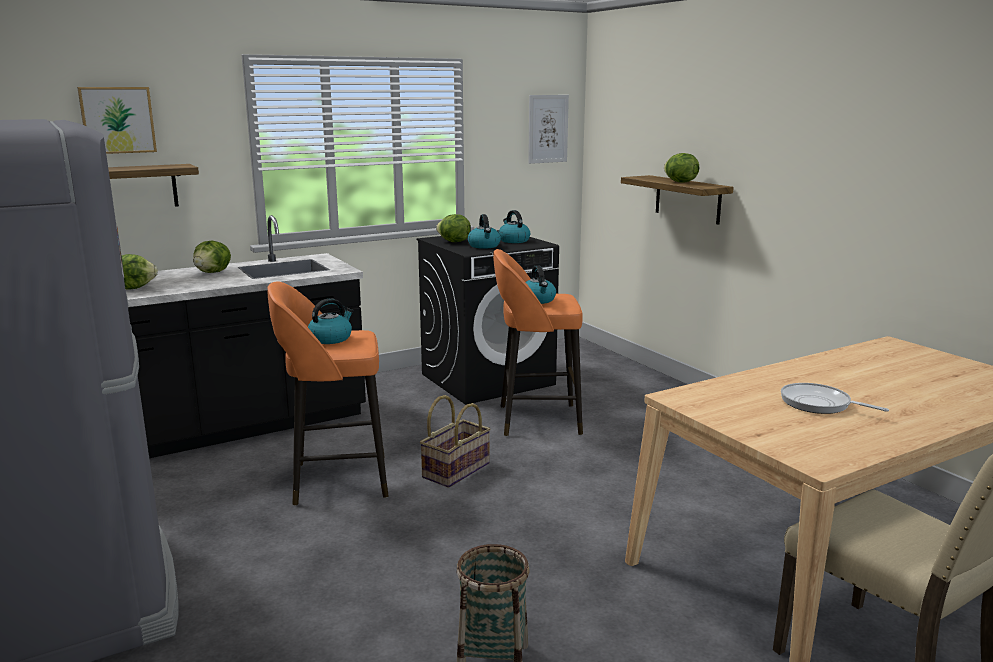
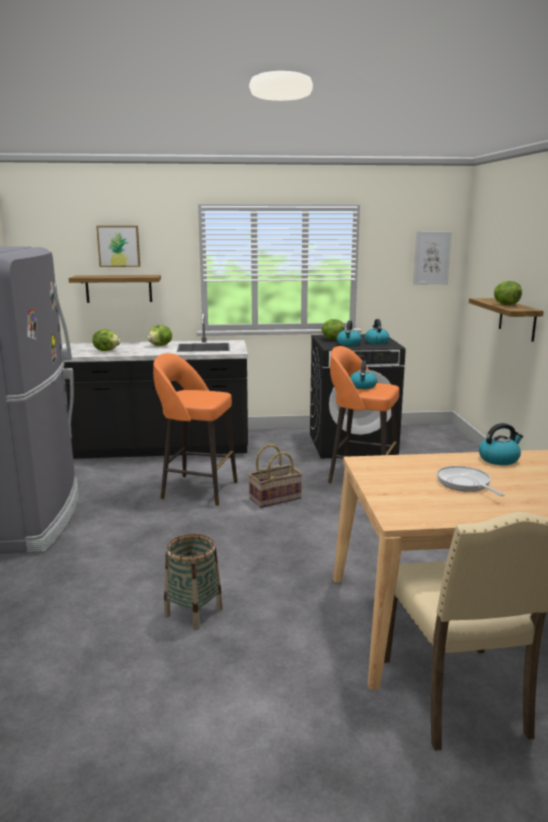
camera: 25 degrees right, 0 degrees up
kettle [308,298,353,344] -> kettle moved to [479,423,523,465]

